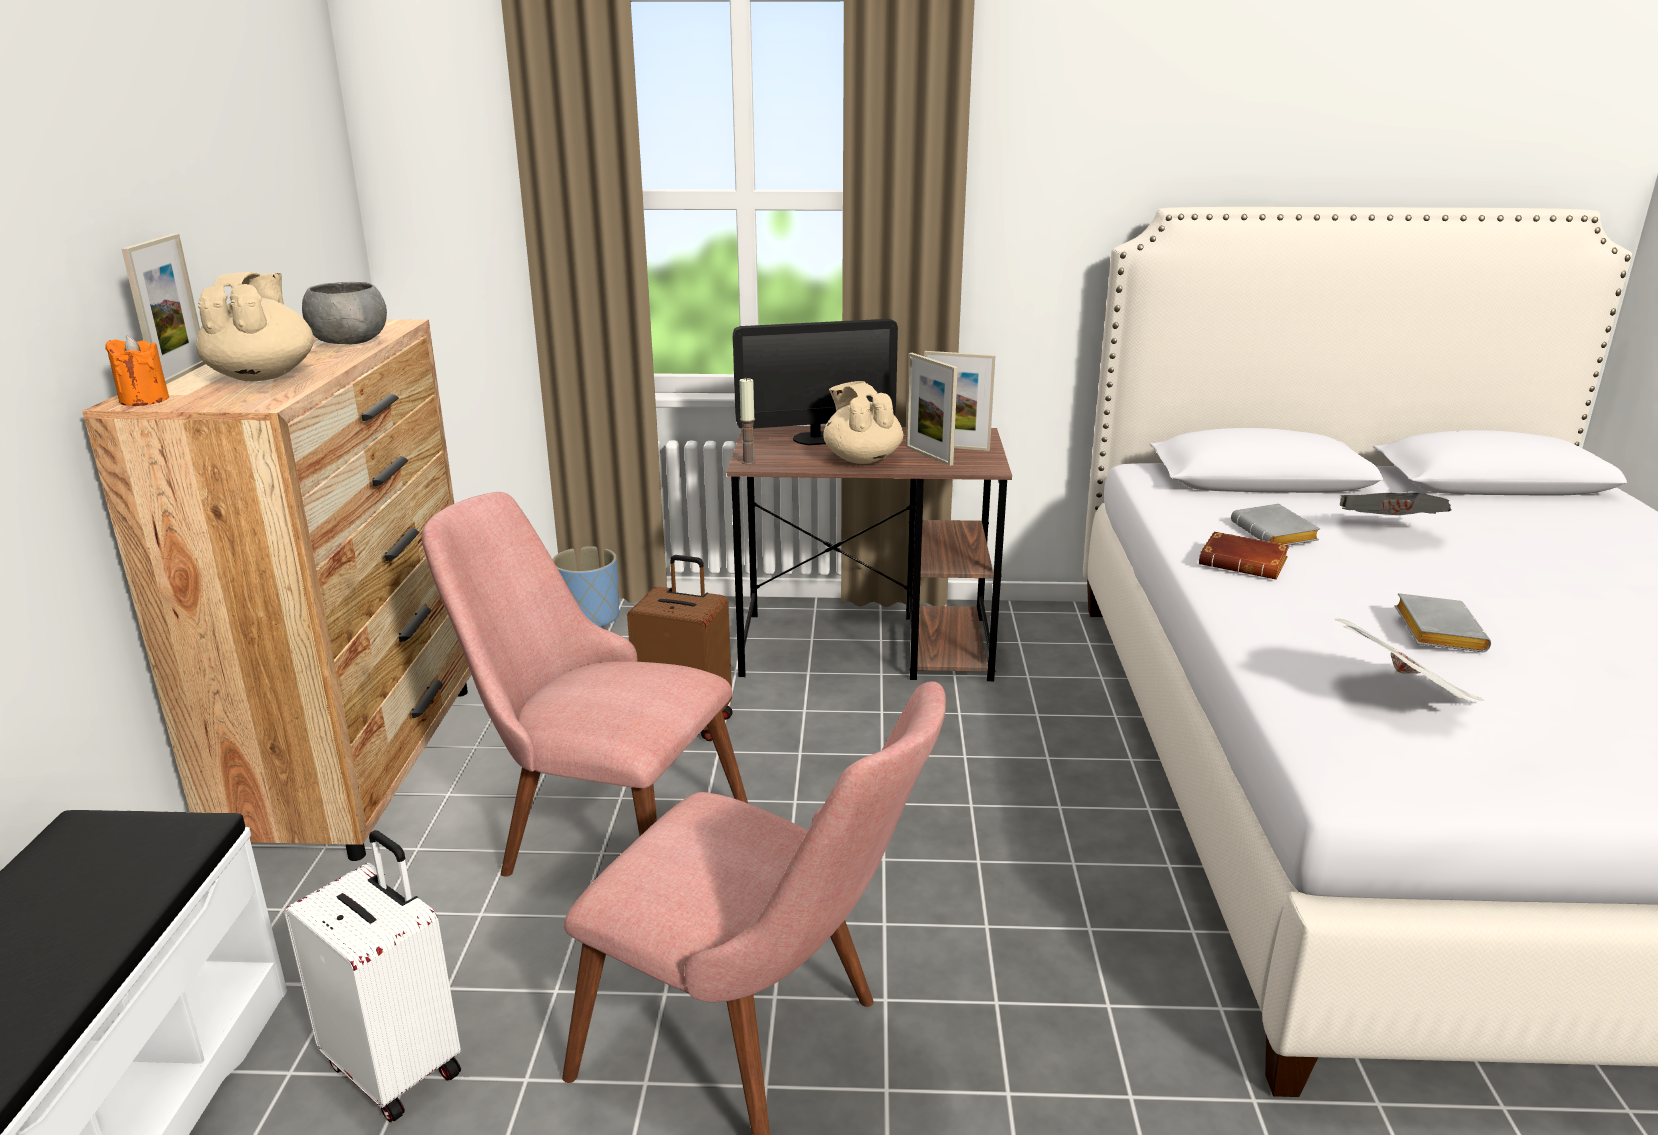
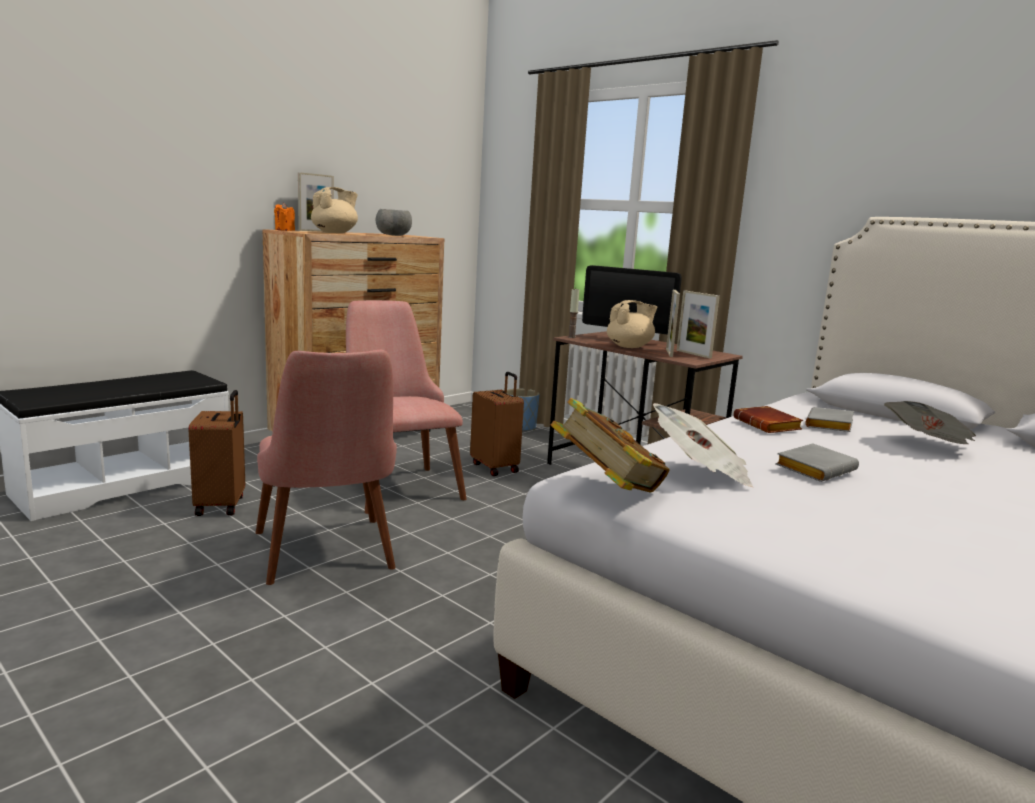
camera: 40 degrees right, 10 degrees down
white suitcase [284,830,461,1122] -> brown suitcase [188,390,245,516]
beige teapot [823,381,903,464] -> beige teapot turned 45 degrees clockwise [607,300,657,348]
none -> book [551,398,669,493]

